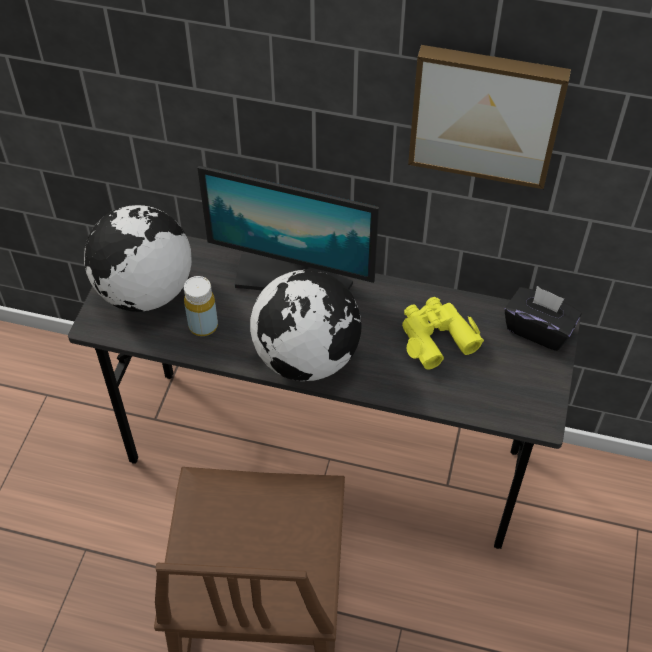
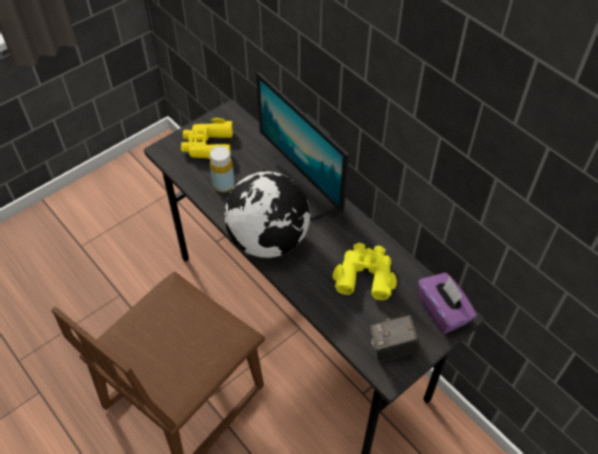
camera: 35 degrees right, 0 degrees up
globe [84,205,192,312] -> yellow binoculars [181,118,233,159]
picture [408,45,571,189] -> none
black tissue box [504,286,581,351] -> purple tissue box [417,272,477,334]
none -> camera [370,315,420,362]

